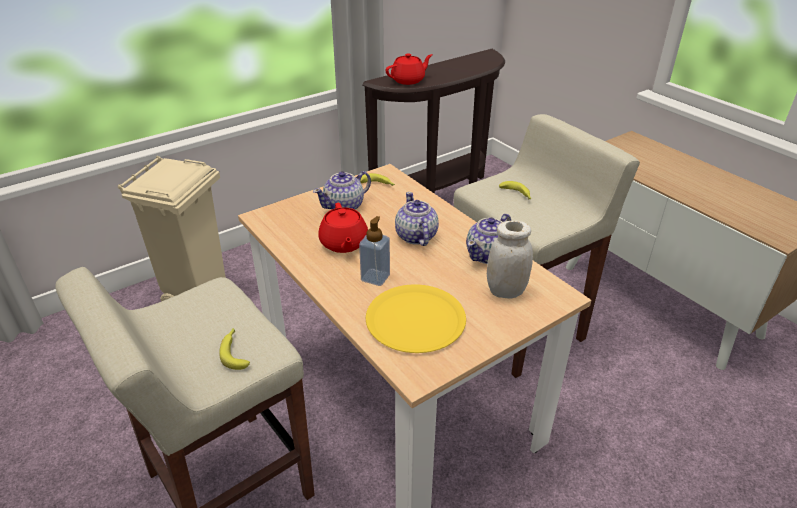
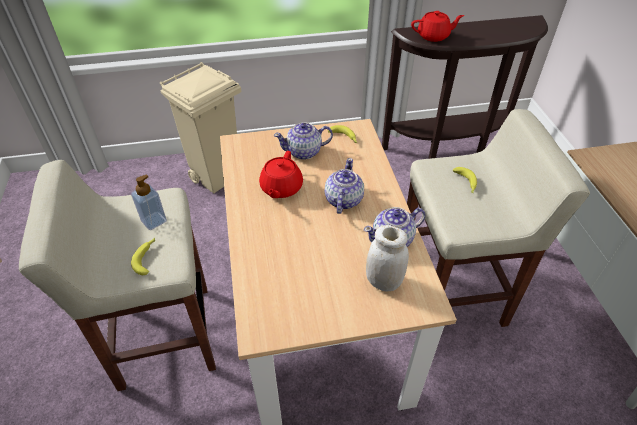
camera: 25 degrees right, 10 degrees up
soap dispenser [359,216,390,286] -> soap dispenser moved to [131,174,167,230]
yellow plate [366,284,466,353] -> none

